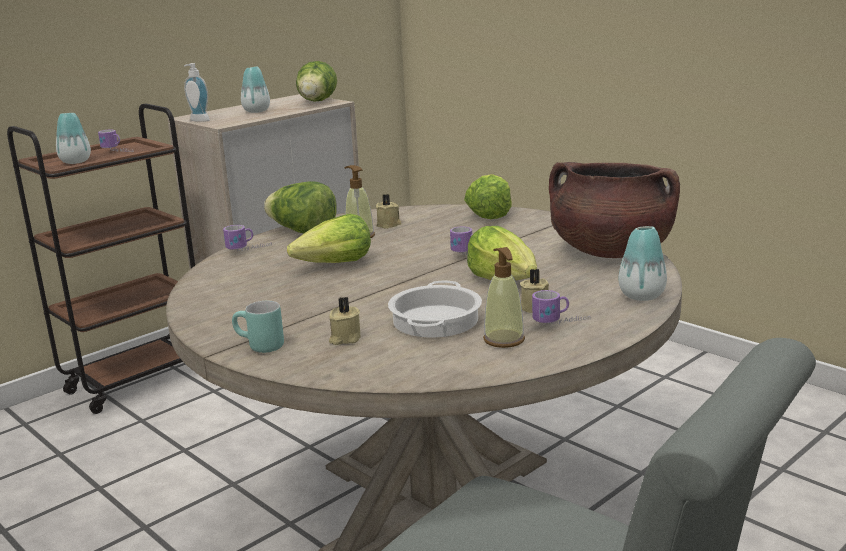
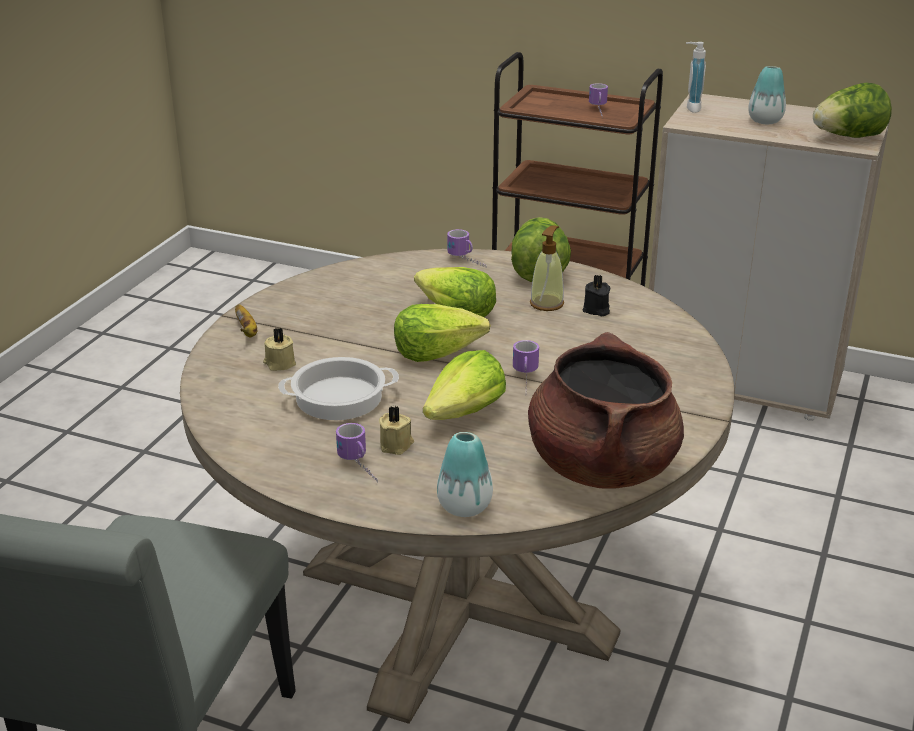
camera: 65 degrees right, 10 degrees up
vase [56,113,91,164] -> none
turquoise mug [232,301,284,353] -> banana [235,304,257,337]
beige candle [376,194,402,229] -> black candle [582,275,610,316]
lettuce [464,174,512,219] -> lettuce moved to [394,304,490,362]
soap dispenser [483,247,525,348] -> none

